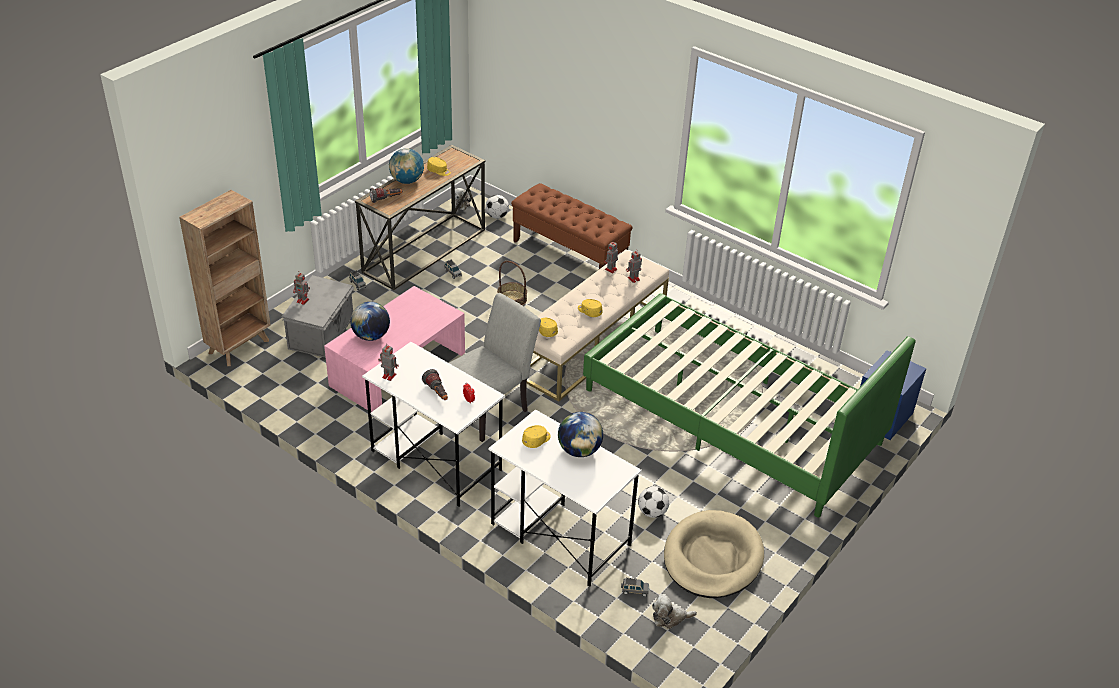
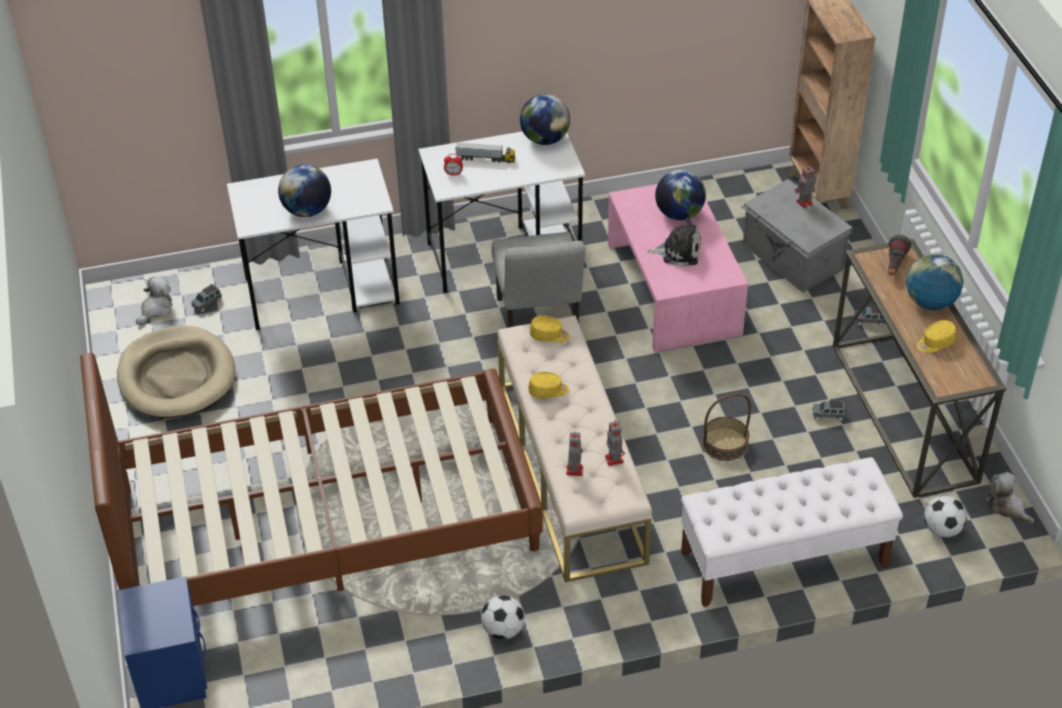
camera: 130 degrees right, 5 degrees up
toy robot [378,345,398,381] -> globe [520,94,570,145]
flashlight [422,369,448,400] -> toy truck [455,142,515,163]
brown bench [511,183,633,269] -> white bench [681,457,903,607]
yellow cap [522,425,551,448] -> none
green bed [583,293,915,518] -> brown bed [80,353,543,606]
football [638,486,669,518] -> football moved to [481,595,525,640]
none -> plush toy [648,217,701,266]

